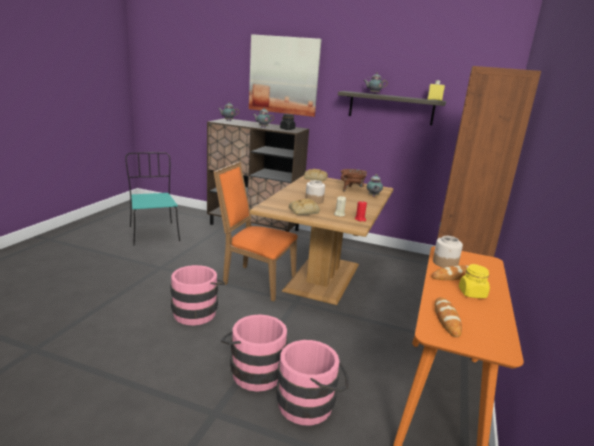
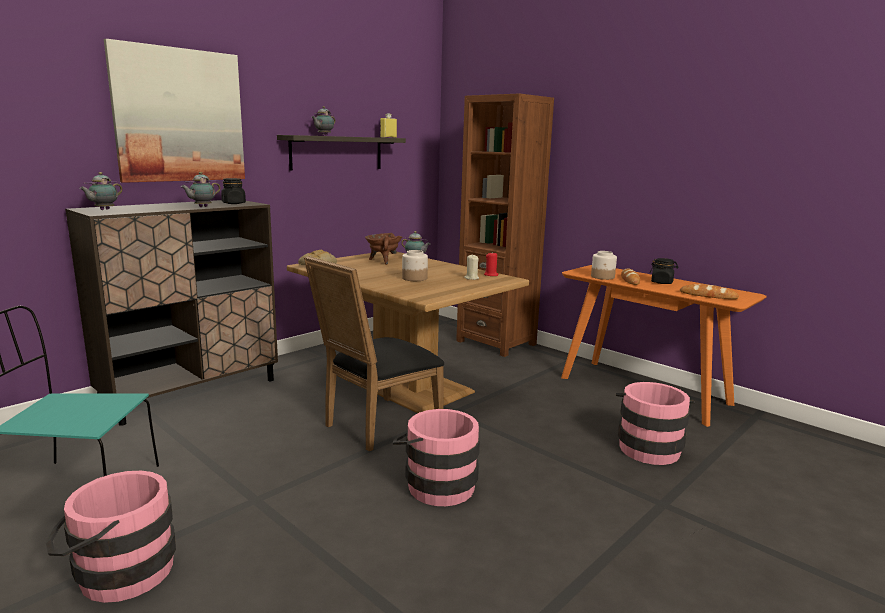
camera: 65 degrees left, 5 degrees down
orange chair [213,162,298,301] -> black chair [304,256,444,451]
pink bucket [221,314,288,392] -> pink bucket moved to [46,471,176,603]
bread [289,199,320,215] -> none
yellow jar [459,264,490,298] -> black jar [650,258,678,284]

